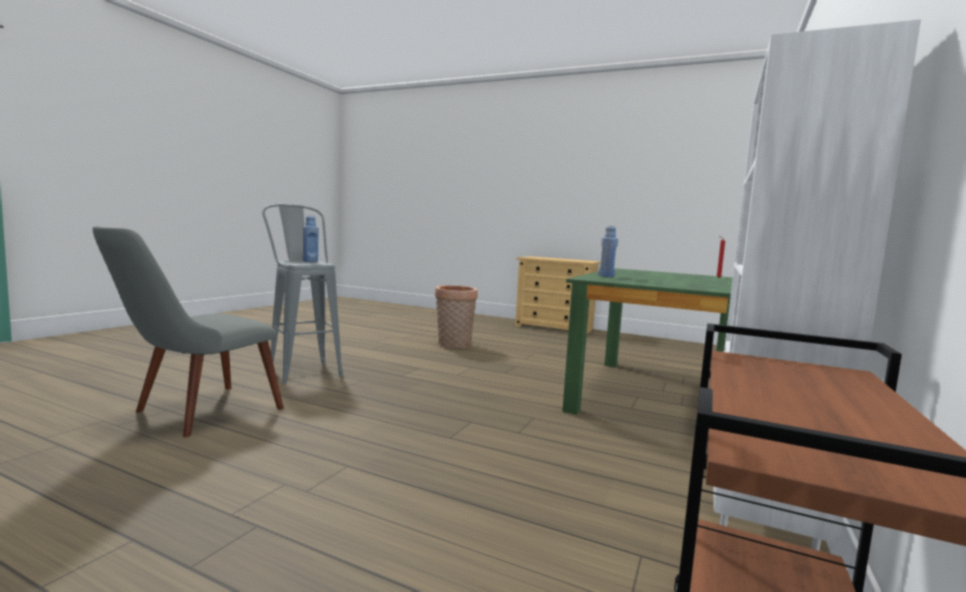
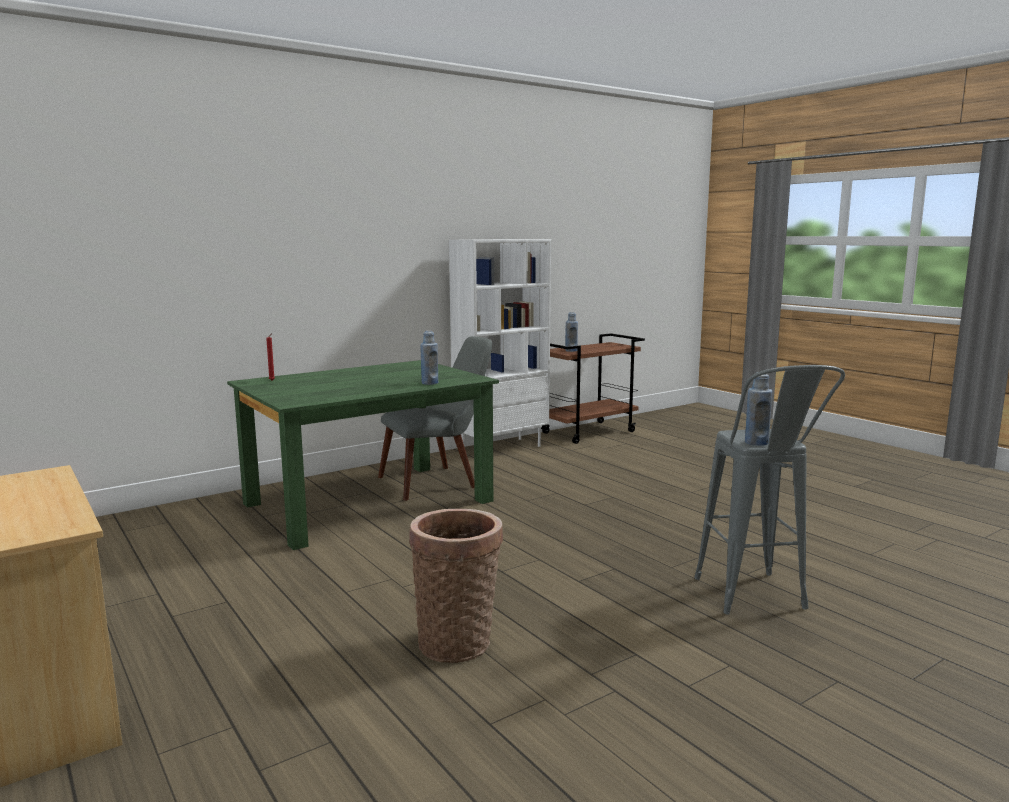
camera: 150 degrees left, 5 degrees up
grey chair [93,226,284,437] -> grey chair moved to [378,336,492,501]
none -> blue bottle [565,312,578,352]

